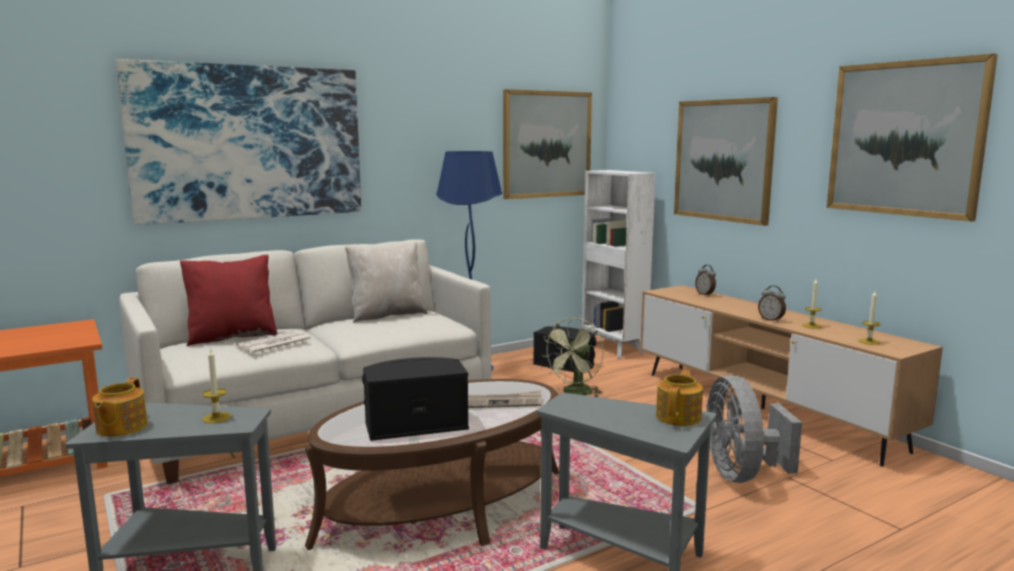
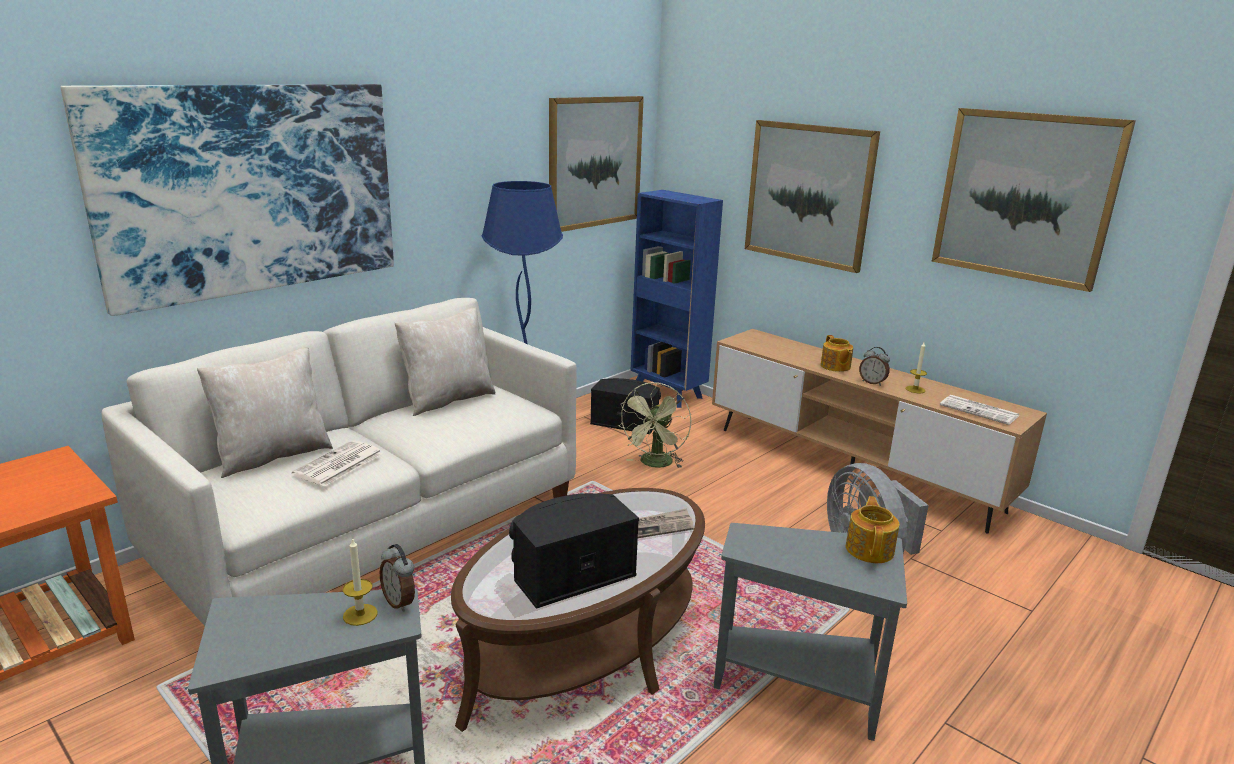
camera: 15 degrees left, 10 degrees up
teapot [92,378,148,437] -> teapot moved to [821,335,853,372]
red pillow [180,255,278,346] -> beige pillow [197,347,333,478]
white bookcase [582,170,656,358] -> blue bookcase [631,190,723,408]
alarm clock [695,265,716,296] -> alarm clock moved to [380,544,415,612]
candle [859,291,881,345] -> newspaper [940,395,1019,425]

